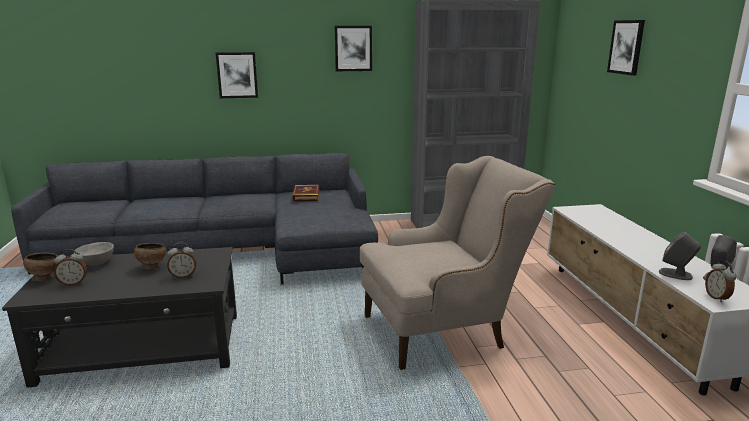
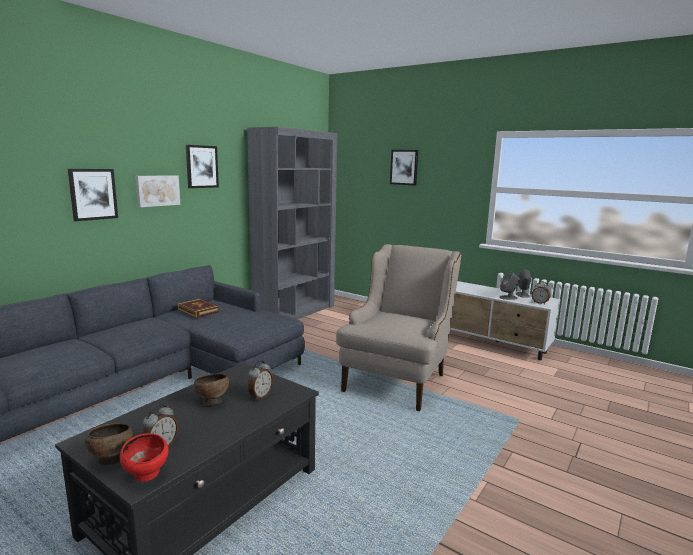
camera: 45 degrees left, 5 degrees down
grey bowl [75,242,114,266] -> none
none -> red bowl [120,433,169,482]
none -> picture [135,175,180,207]

